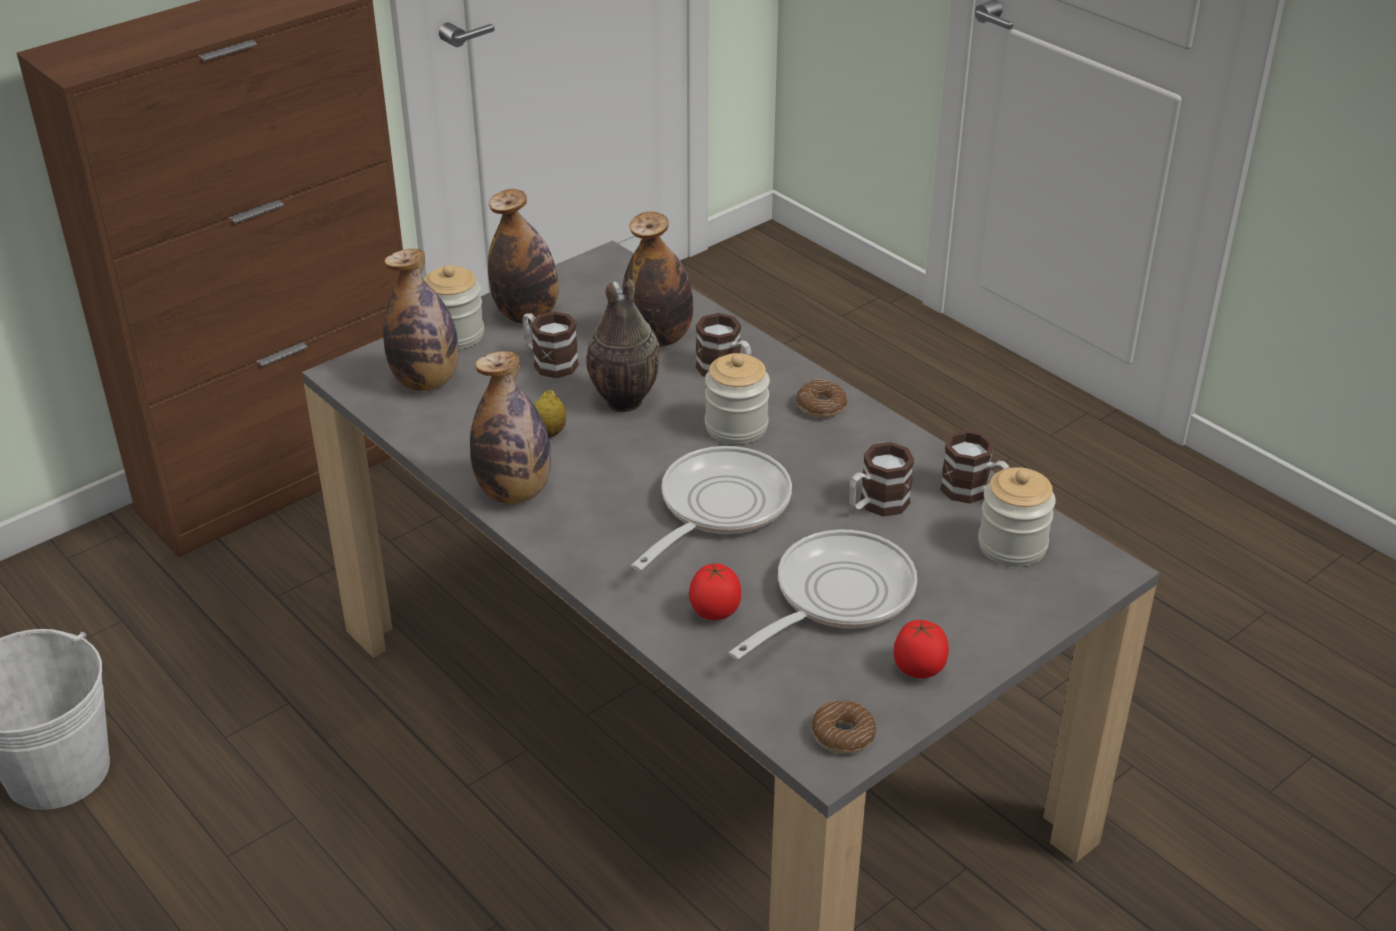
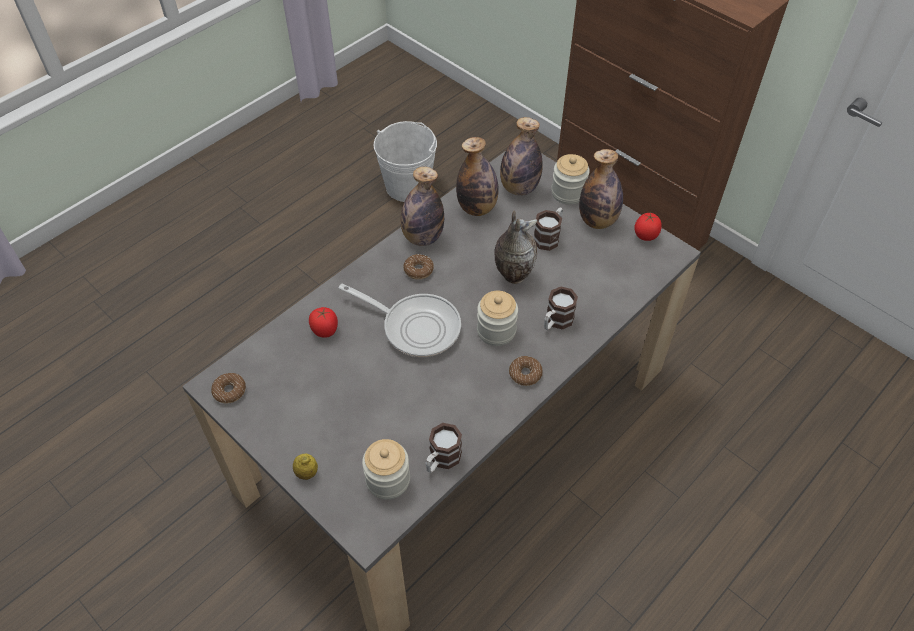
camera: 85 degrees right, 15 degrees up
lemon [535,390,566,438] -> lemon moved to [293,454,318,480]
bottle [623,212,693,346] -> bottle moved to [456,137,499,216]
frying pan [729,529,917,659] -> none
mug [850,442,914,517] -> none
tomato [894,620,949,678] -> tomato moved to [634,213,662,241]
none -> donut [403,254,434,280]

